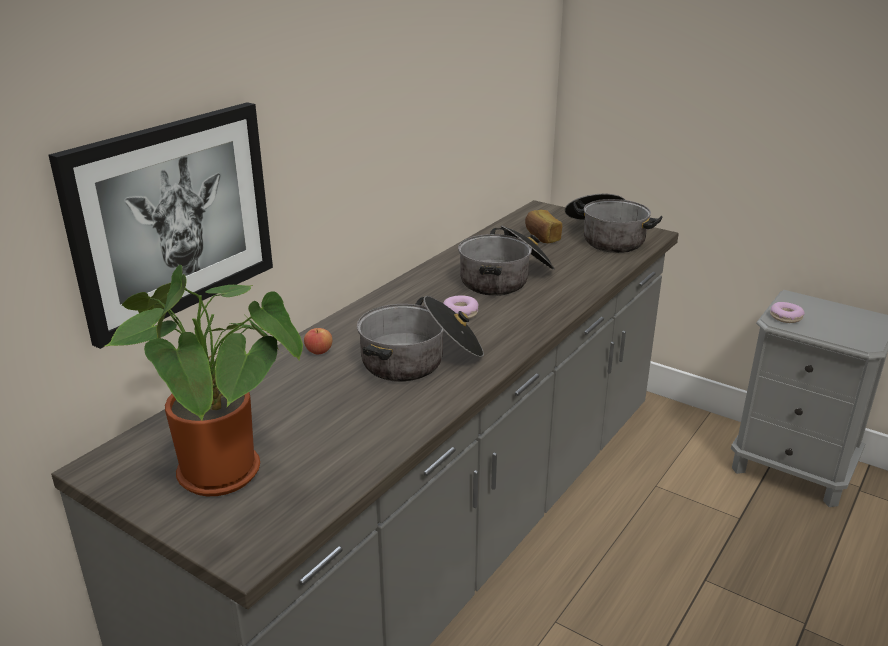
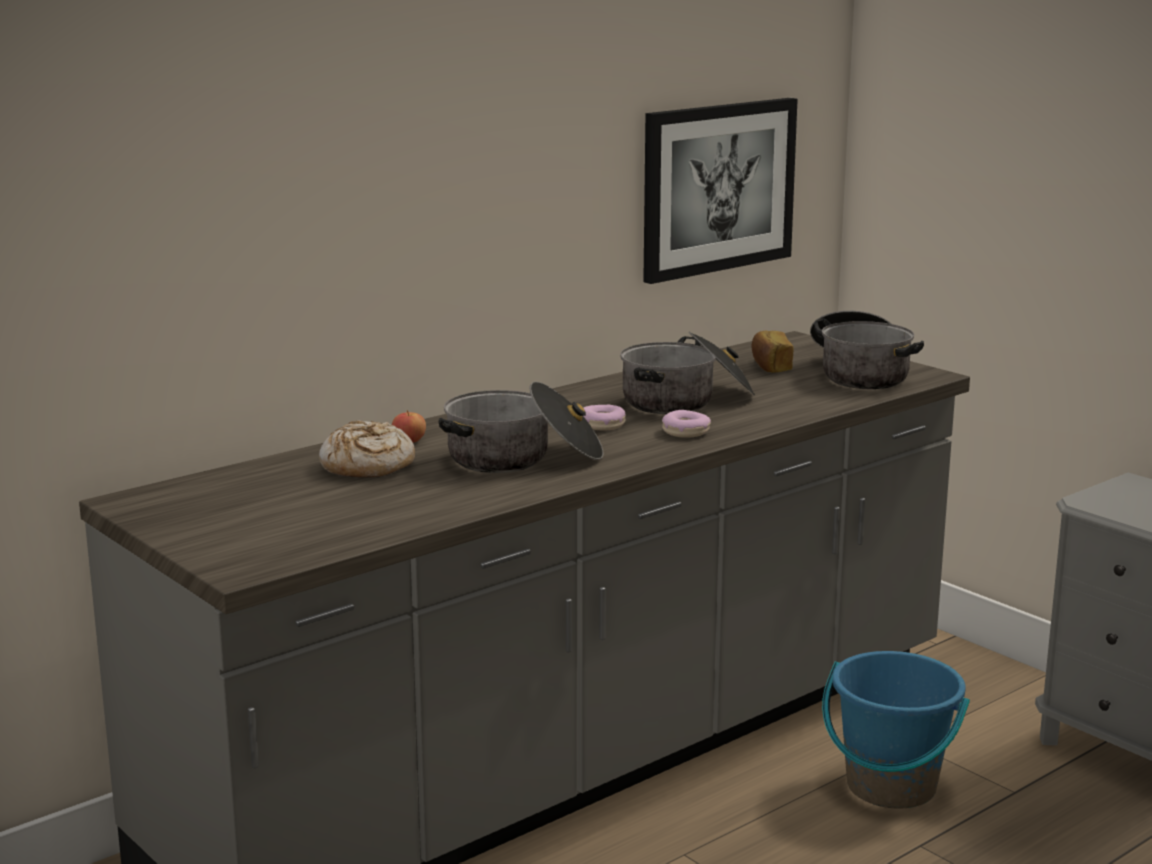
camera: 15 degrees right, 10 degrees down
picture [49,102,273,349] -> picture moved to [643,98,798,284]
potted plant [103,265,303,496] -> none
donut [770,302,805,323] -> donut moved to [662,410,711,438]
none -> bread [319,421,415,478]
none -> blue bucket [822,651,970,809]

